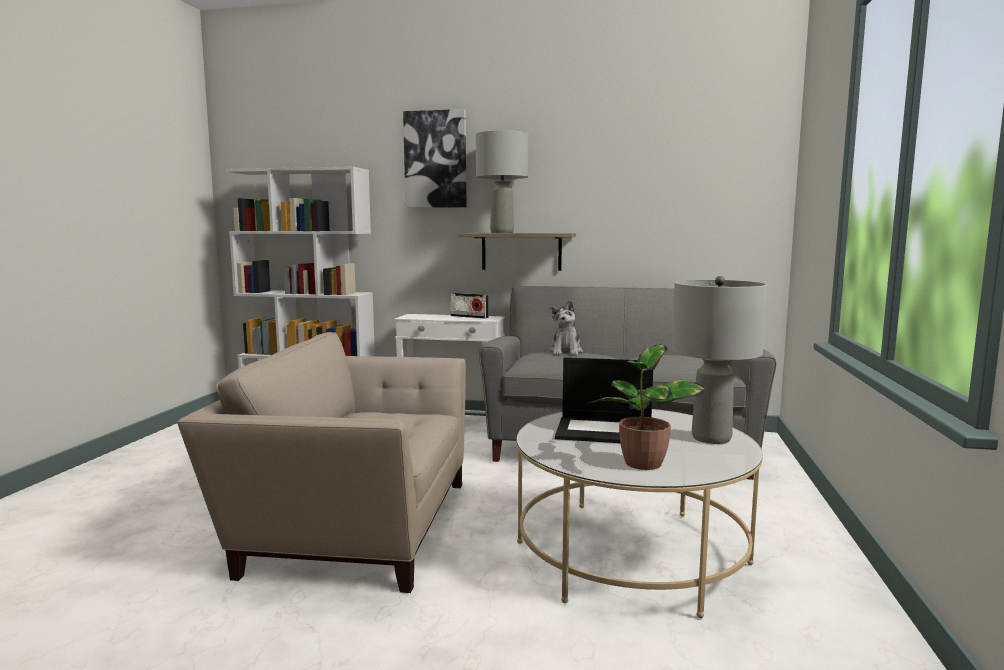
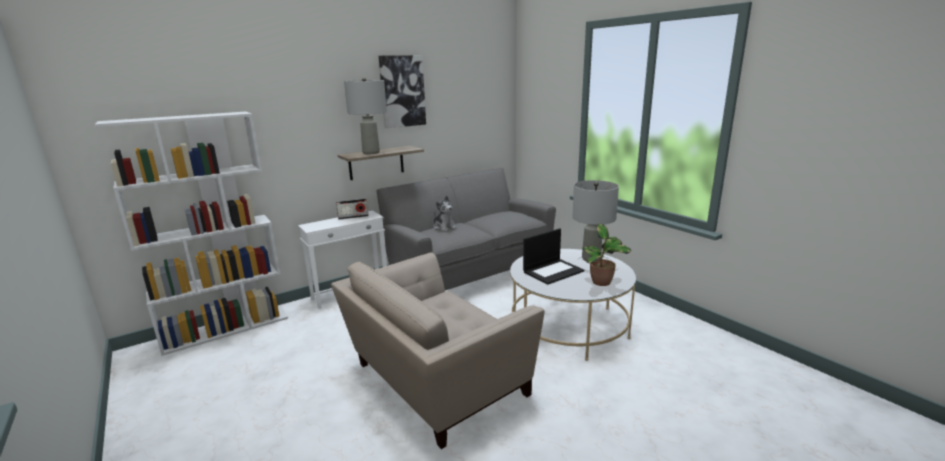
camera: 45 degrees left, 10 degrees up
picture [403,109,466,208] -> picture moved to [379,55,426,128]

